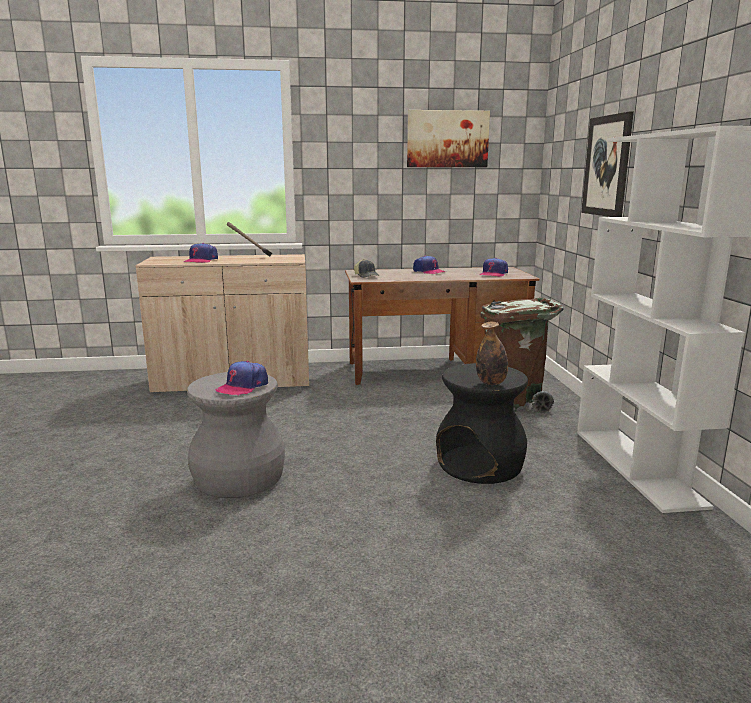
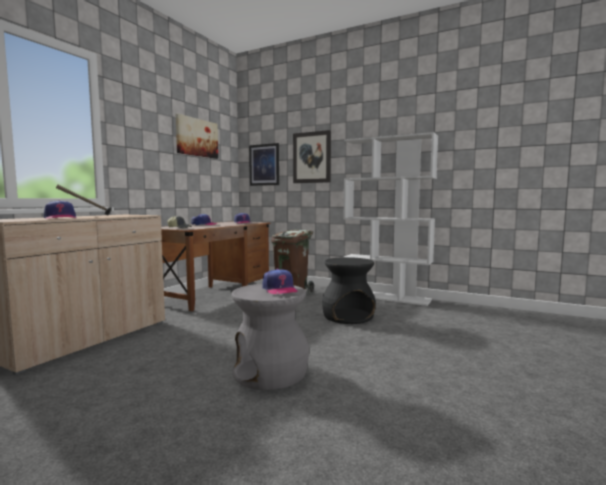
camera: 55 degrees left, 10 degrees down
bottle [476,322,508,385] -> none
none -> picture [249,143,279,186]

